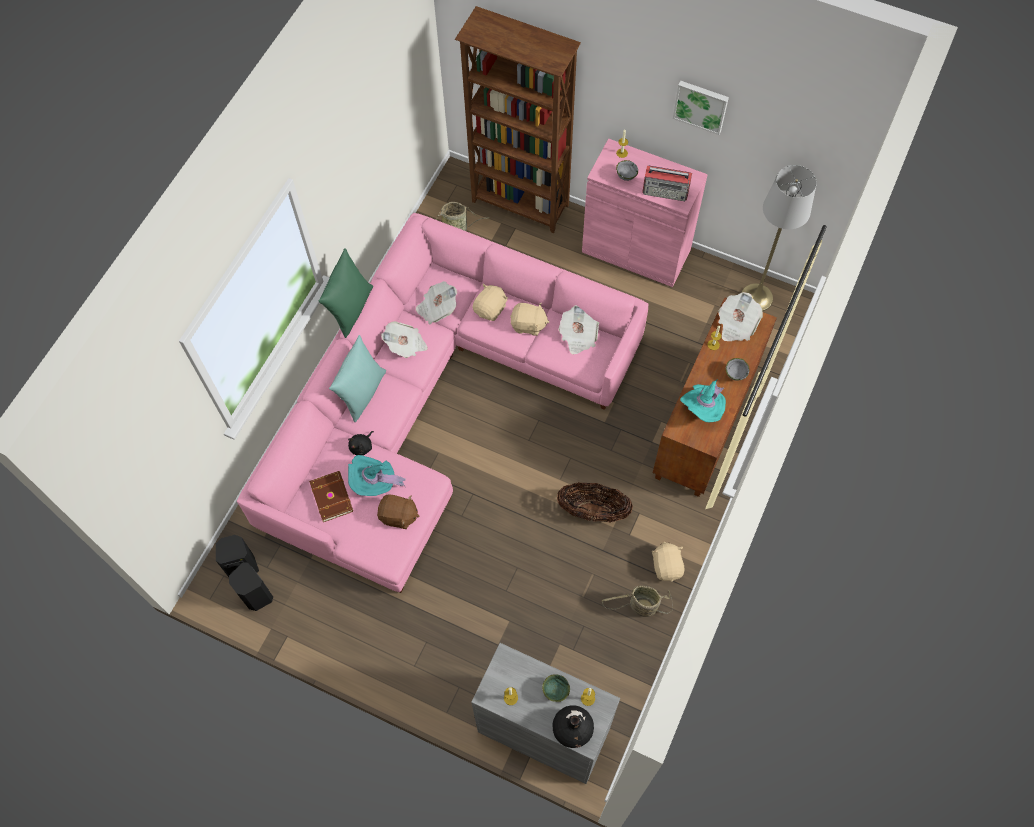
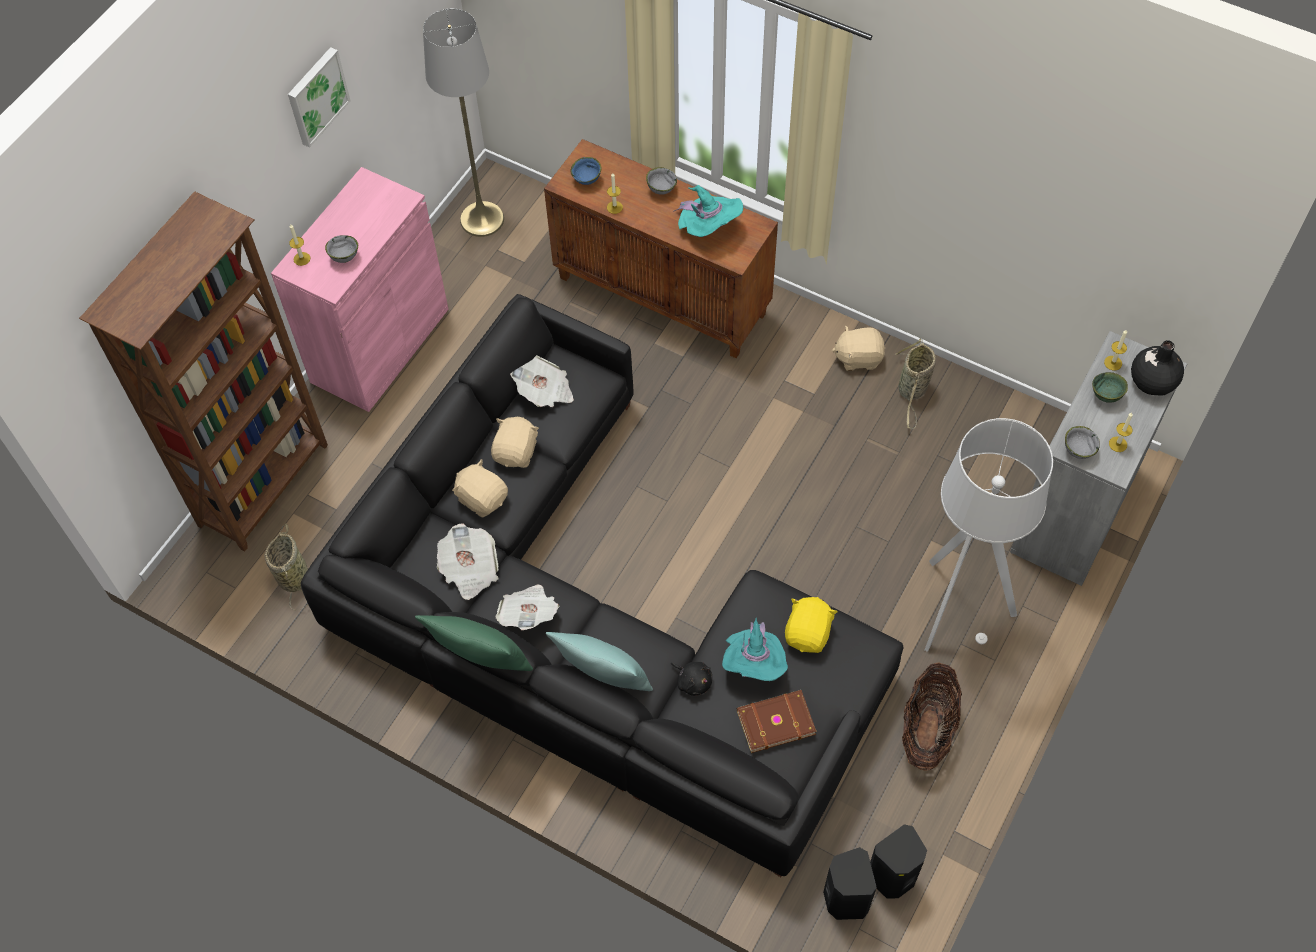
camera: 85 degrees left, 5 degrees down
pink sofa [237,213,649,593] -> black sofa [301,294,903,877]
brown plush toy [377,494,419,529] -> yellow plush toy [785,597,837,653]
basket [557,482,633,523] -> basket moved to [902,662,962,771]
radio [642,165,692,201] -> none
newspaper [718,292,763,341] -> blue bowl [570,157,601,185]
none -> grey floor lamp [925,418,1053,652]
none -> grey bowl [1065,426,1100,459]

